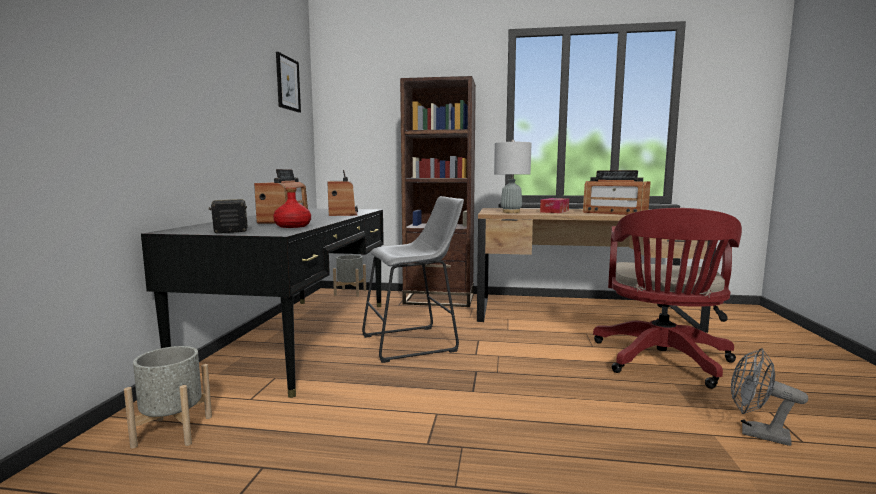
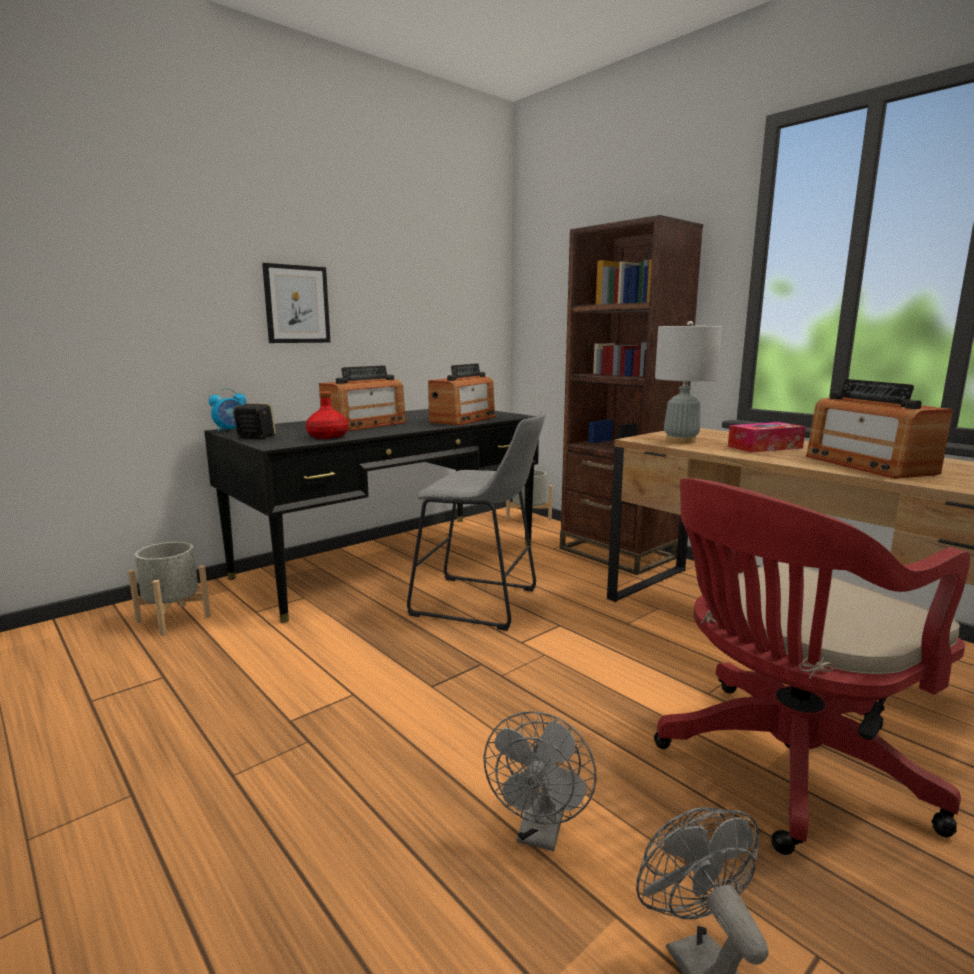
camera: 40 degrees right, 5 degrees up
picture [276,52,301,113] -> picture moved to [262,263,331,343]
none -> alarm clock [209,388,246,432]
none -> grey fan [483,712,597,851]

